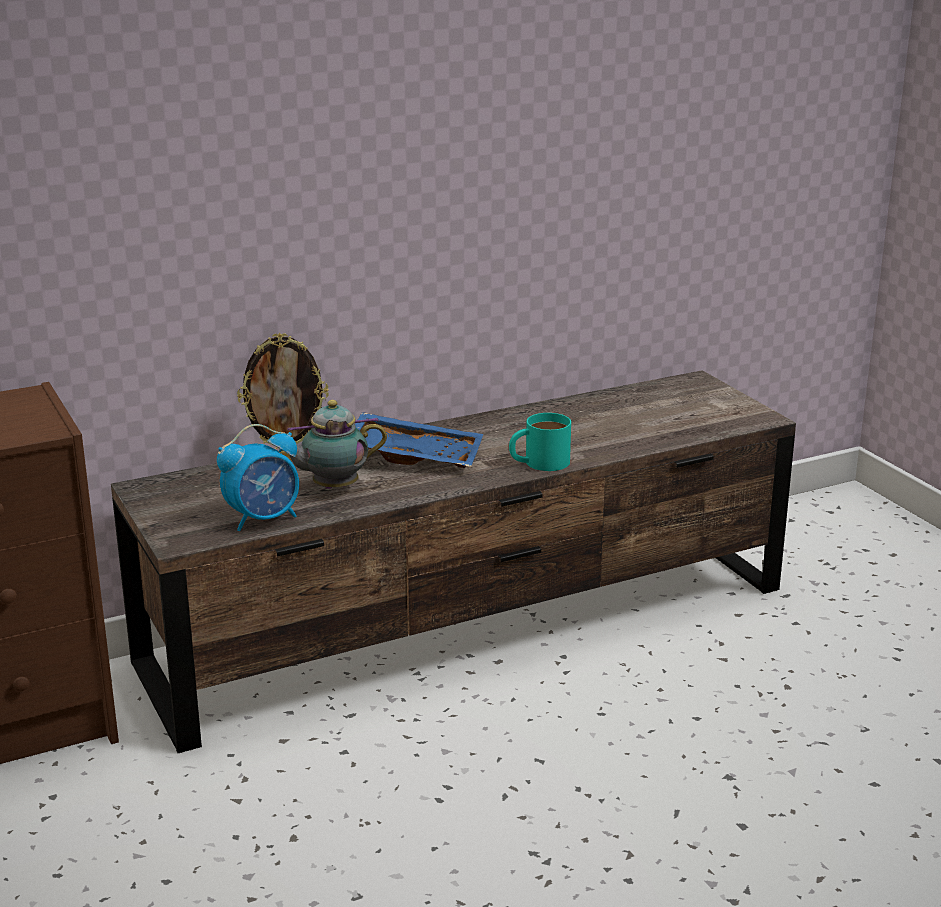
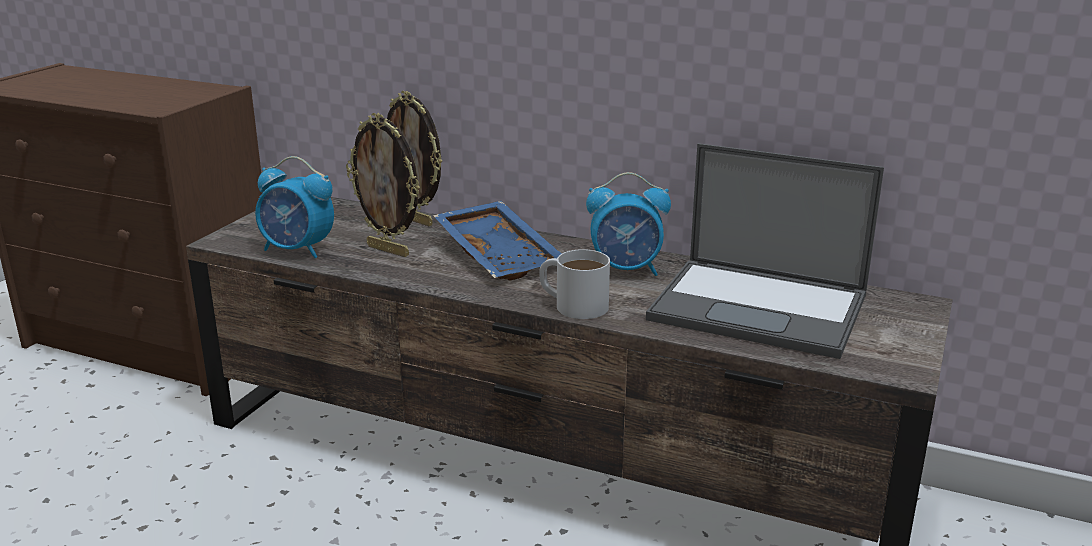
camera: 50 degrees right, 0 degrees up
teapot [287,400,387,489] -> picture frame [346,113,420,257]
turquoise mug [509,413,571,471] -> white mug [539,249,610,319]
none -> alarm clock [586,172,671,276]
none -> laptop [646,143,884,359]

